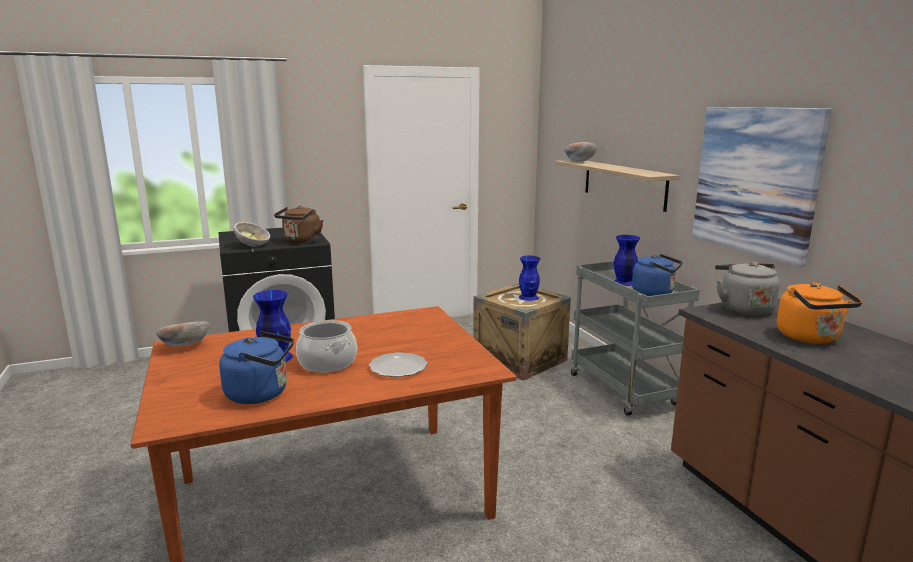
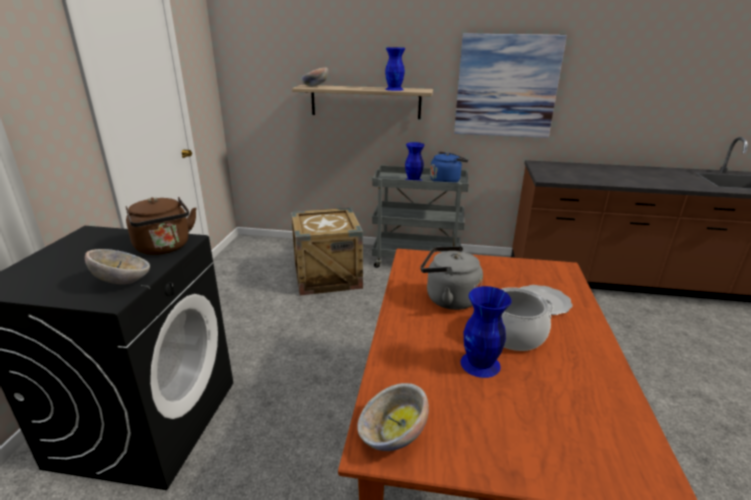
camera: 60 degrees left, 10 degrees up
blue kettle [219,331,294,404] -> none
blue vase [519,256,540,301] -> blue vase moved to [385,47,405,91]
grey kettle [715,262,780,316] -> grey kettle moved to [420,246,483,310]
orange kettle [777,282,862,344] -> none

